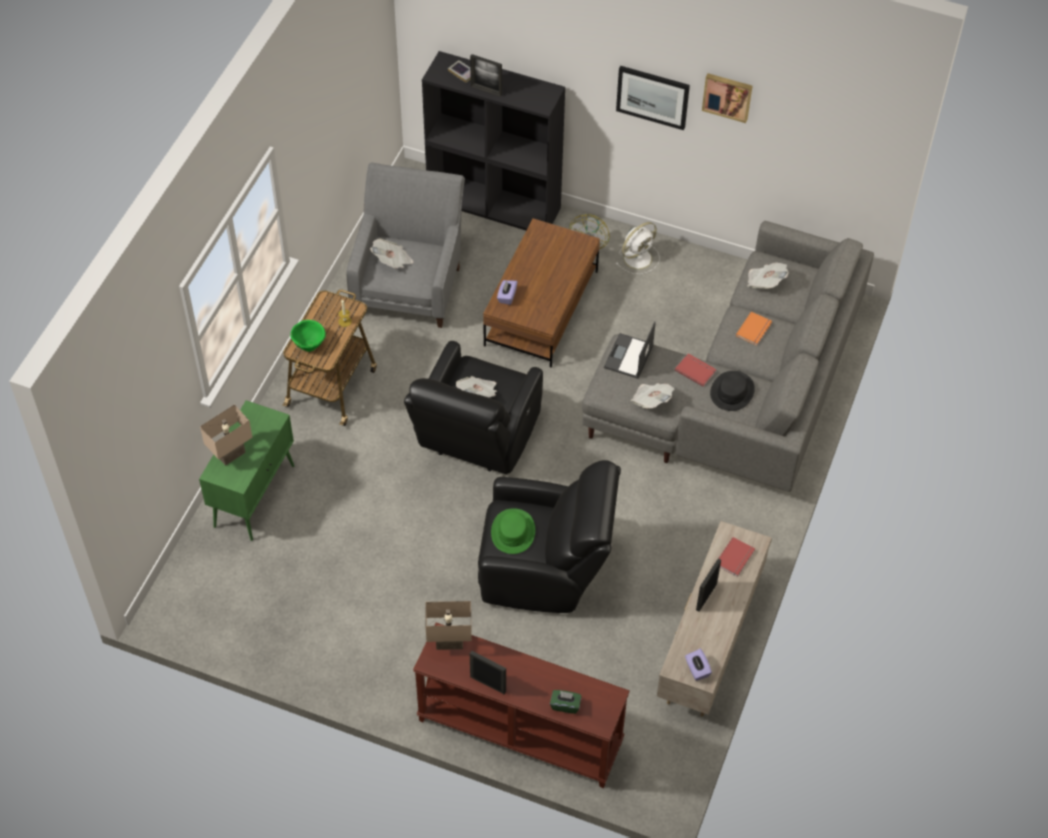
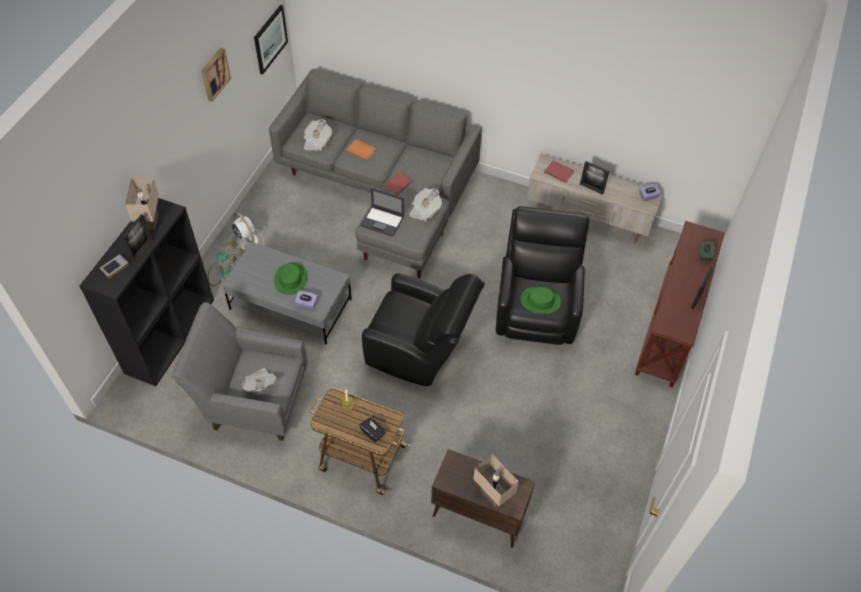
camera: 90 degrees left, 0 degrees up
green cabinet [199,400,294,541] -> brown cabinet [431,449,535,548]
green bowl [290,320,326,352] -> black tissue box [359,417,385,443]
beige table lamp [425,601,472,650] -> beige table lamp moved to [125,178,159,229]
newspaper [456,376,497,397] -> none
brown coffee table [483,218,600,367] -> grey coffee table [222,242,352,344]
picture [616,66,690,130] -> picture moved to [254,5,288,74]
black hat [710,371,755,411] -> none
none -> green hat [274,263,307,295]

